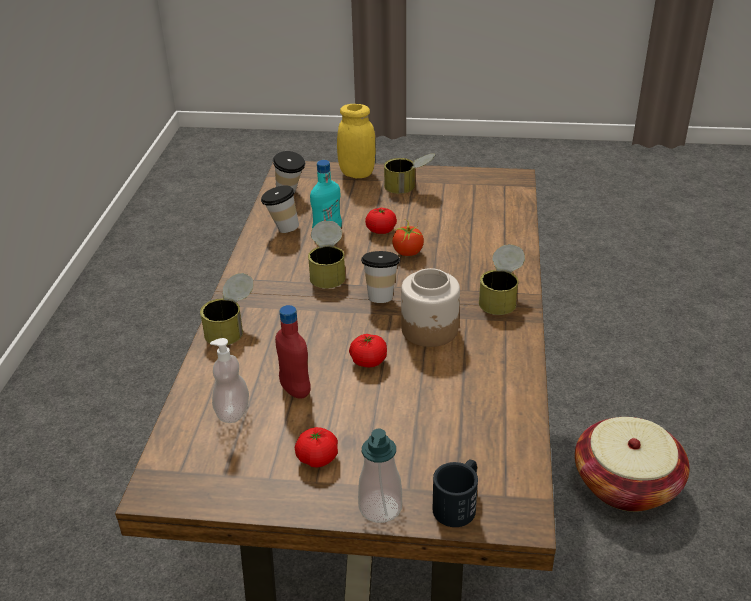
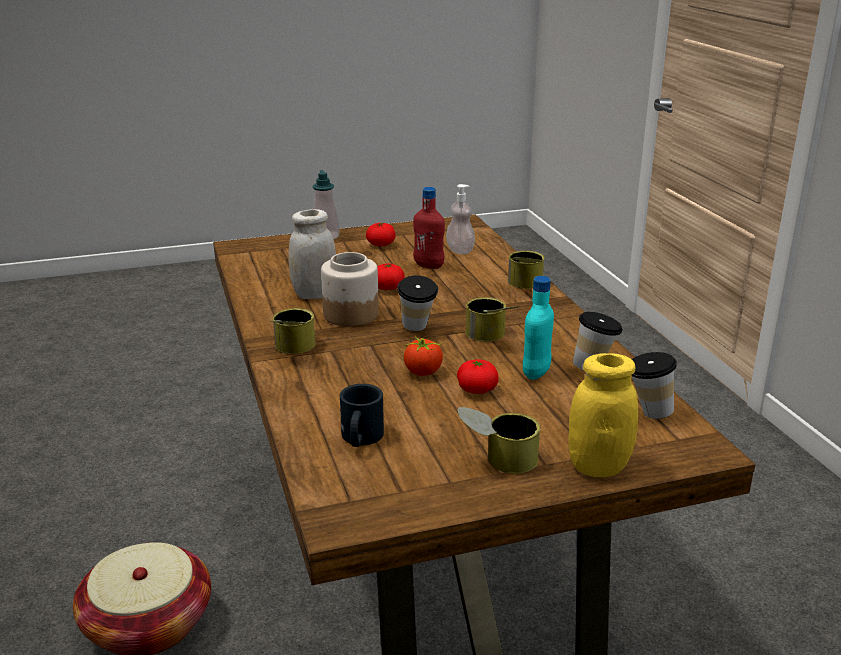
camera: 155 degrees right, 10 degrees down
black mug [433,459,478,527] -> black mug moved to [340,384,384,447]
none -> white jar [289,209,336,299]

